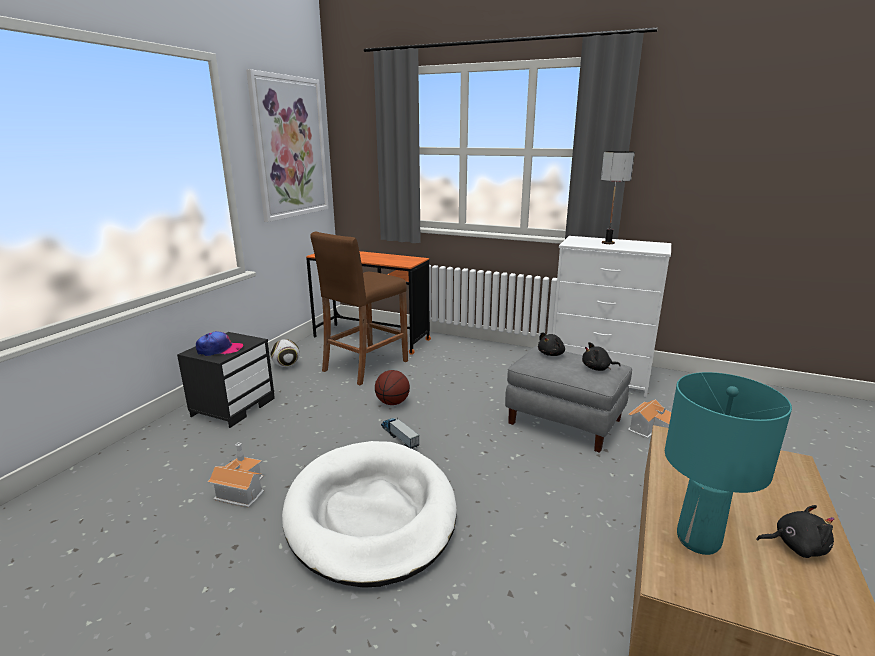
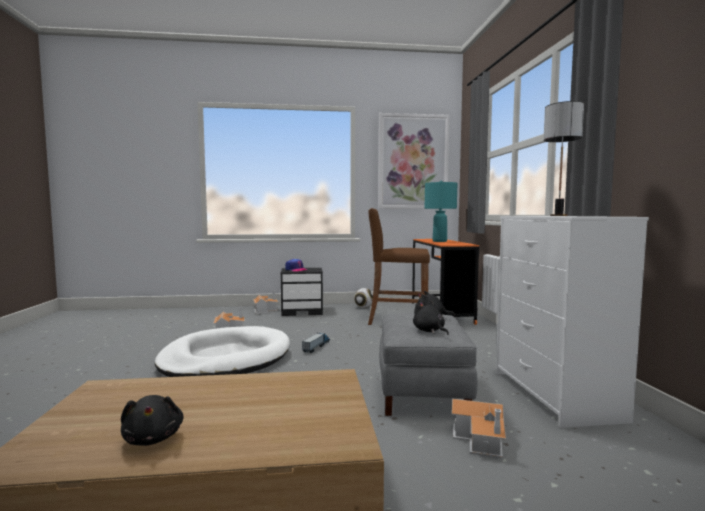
camera: 60 degrees right, 15 degrees down
basketball [375,370,410,405] -> none
turquoise table lamp [665,372,792,555] -> turquoise table lamp moved to [425,181,457,242]
none -> toy house [253,291,278,314]

